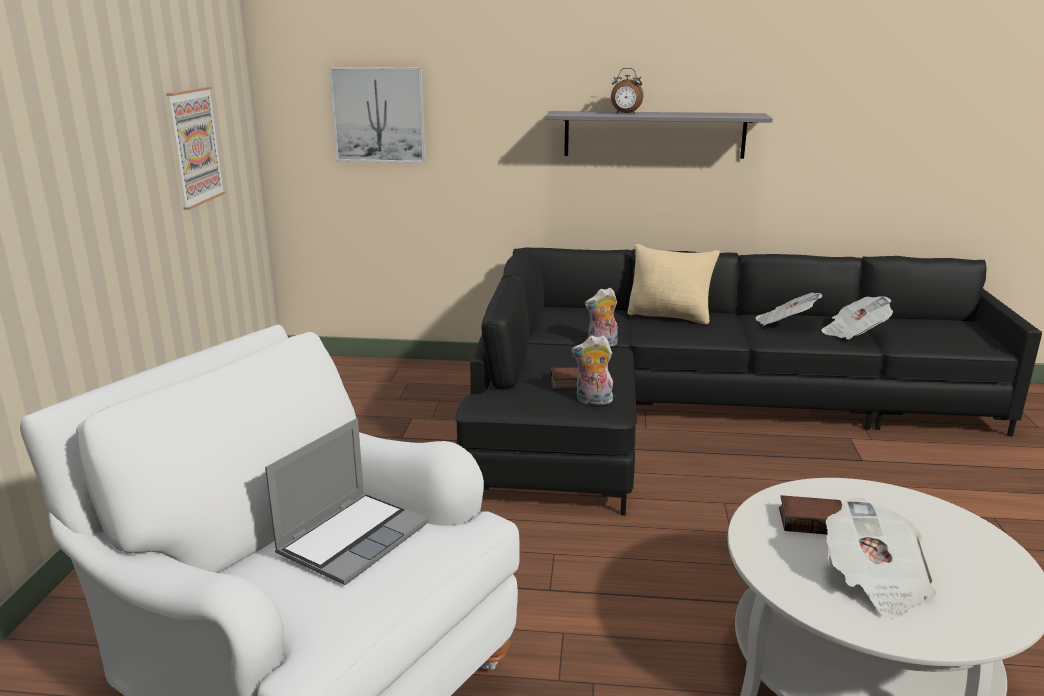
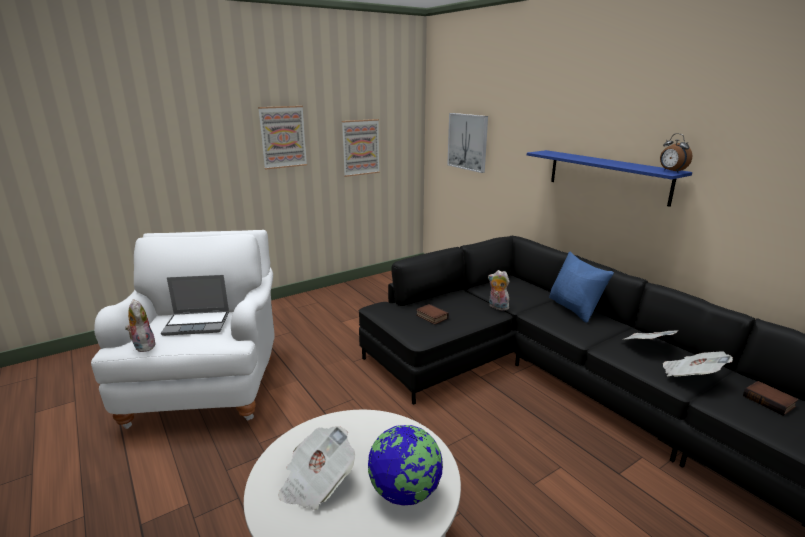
camera: 50 degrees right, 0 degrees up
grey shelf [546,111,773,159] -> blue shelf [527,150,692,207]
plush toy [572,335,613,407] -> plush toy moved to [125,299,156,352]
alarm clock [611,68,643,114] -> alarm clock moved to [660,133,692,173]
beige pillow [628,244,720,325] -> blue pillow [549,251,614,323]
book [779,495,842,535] -> book moved to [743,381,799,416]
none -> picture [258,106,307,170]
none -> globe [368,425,443,506]

